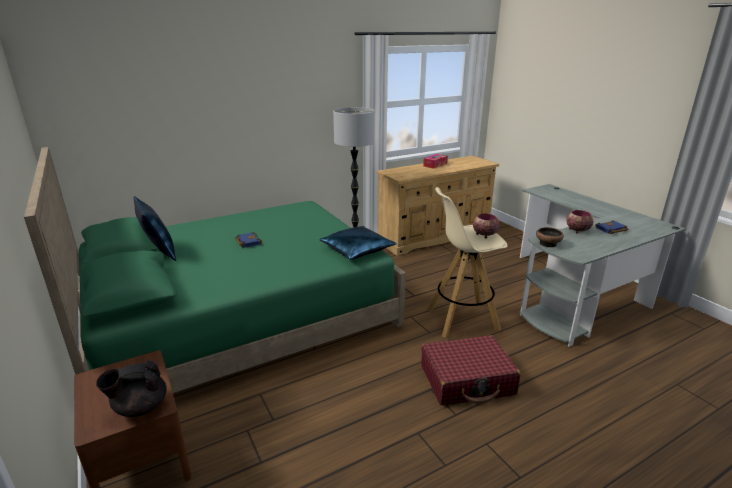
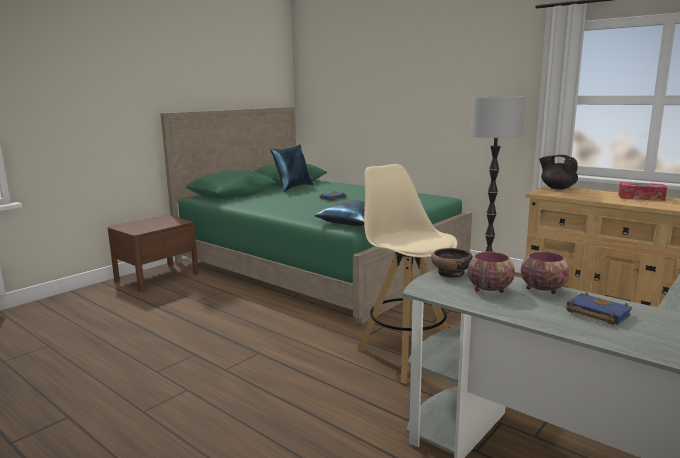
camera: 70 degrees right, 10 degrees down
black teapot [96,360,167,417] -> black teapot moved to [539,155,578,190]
red suitcase [421,335,520,406] -> none
bowl [473,213,499,238] -> bowl moved to [467,252,515,293]

